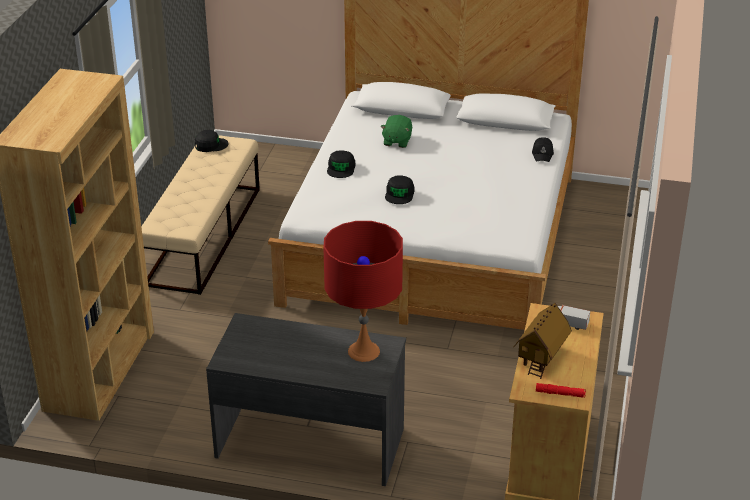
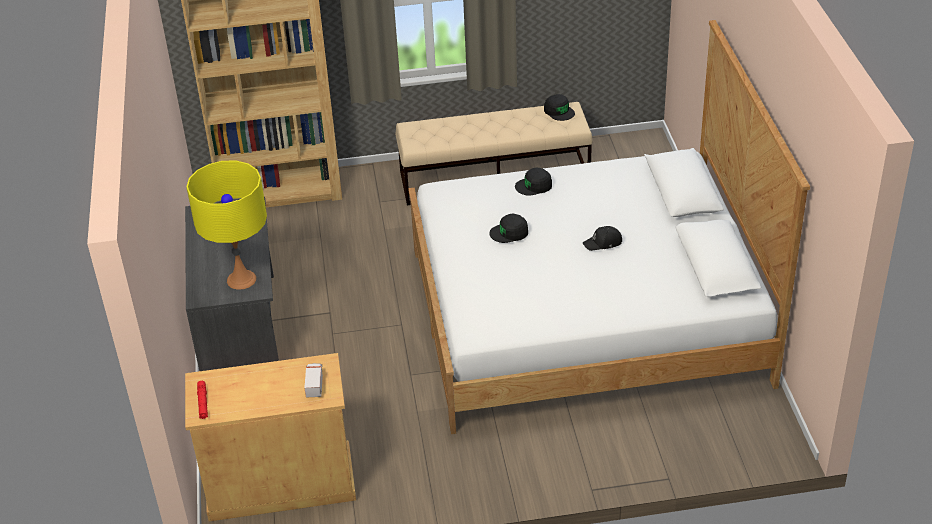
camera: 70 degrees right, 5 degrees up
red table lamp [323,221,403,362] -> yellow table lamp [186,161,267,290]
green plush toy [381,115,412,148] -> none
toy house [513,303,572,379] -> none
black cap [532,137,554,162] -> black cap moved to [583,226,622,251]

